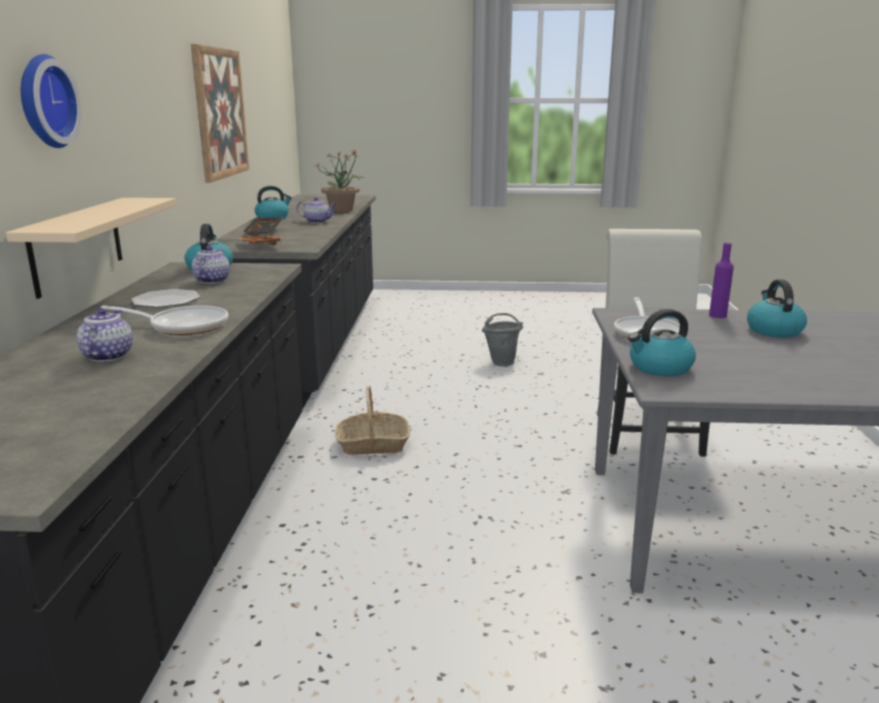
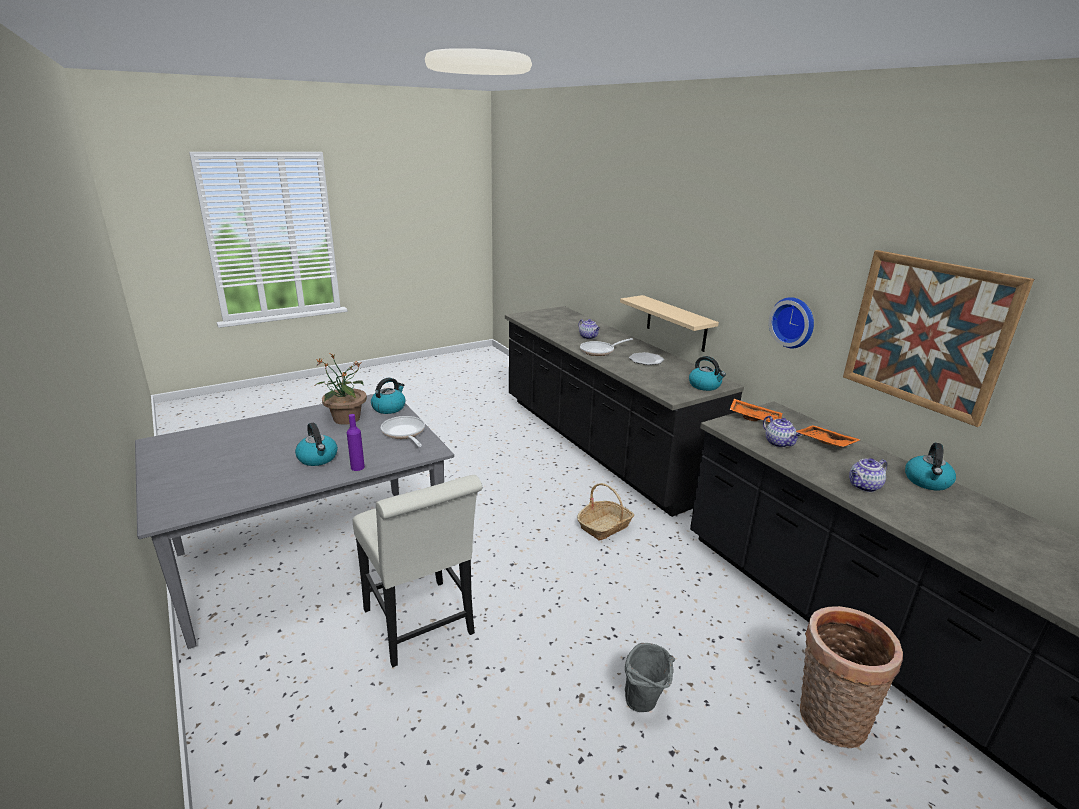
camera: 145 degrees right, 5 degrees up
wall clock [21,54,82,148] -> wall clock moved to [769,297,814,348]
teapot [192,246,230,284] -> teapot moved to [763,416,802,448]
black tray [242,217,283,236] -> orange tray [796,425,861,448]
potted plant [317,150,364,212] -> potted plant moved to [314,353,367,425]
none -> basket [800,606,903,748]

